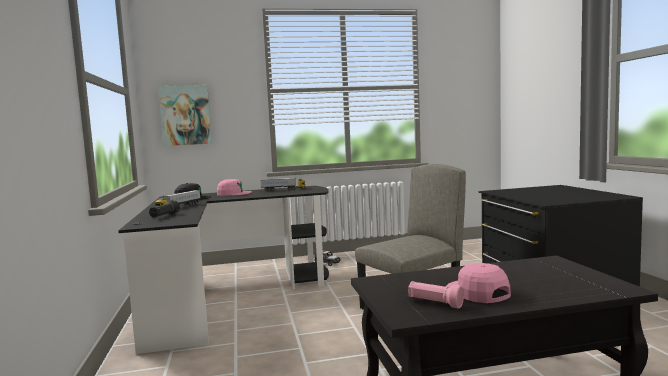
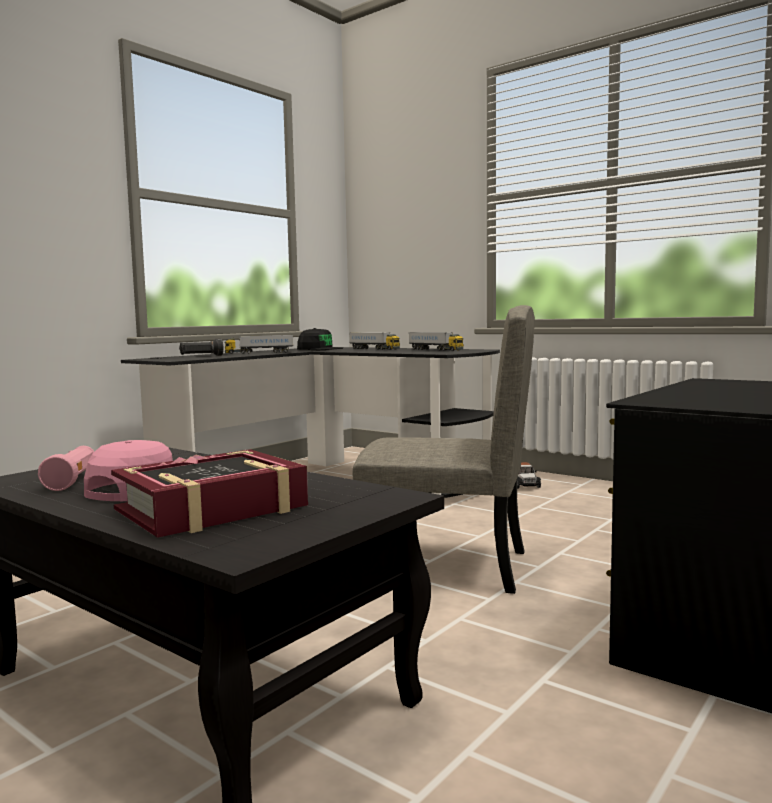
camera: 50 degrees right, 0 degrees up
picture [158,85,212,146] -> none
pink cap [217,179,252,196] -> toy truck [349,332,400,350]
none -> book [111,449,308,538]

